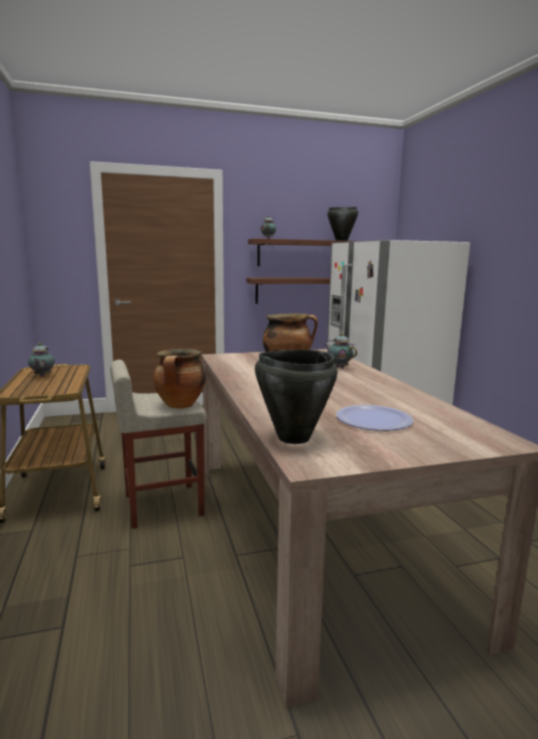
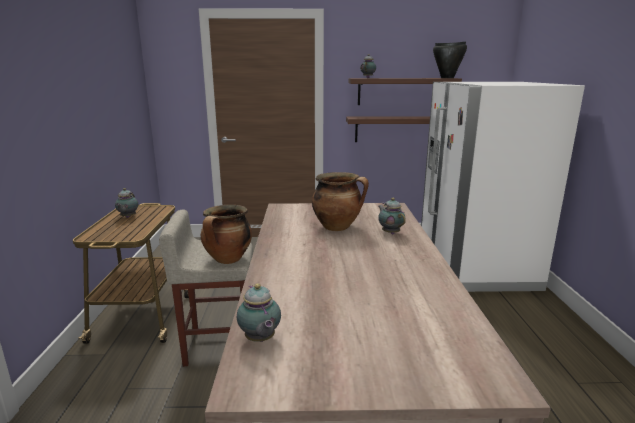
camera: 15 degrees right, 5 degrees up
black cooking pot [255,350,338,444] -> teapot [237,283,281,342]
plate [336,405,413,431] -> none

